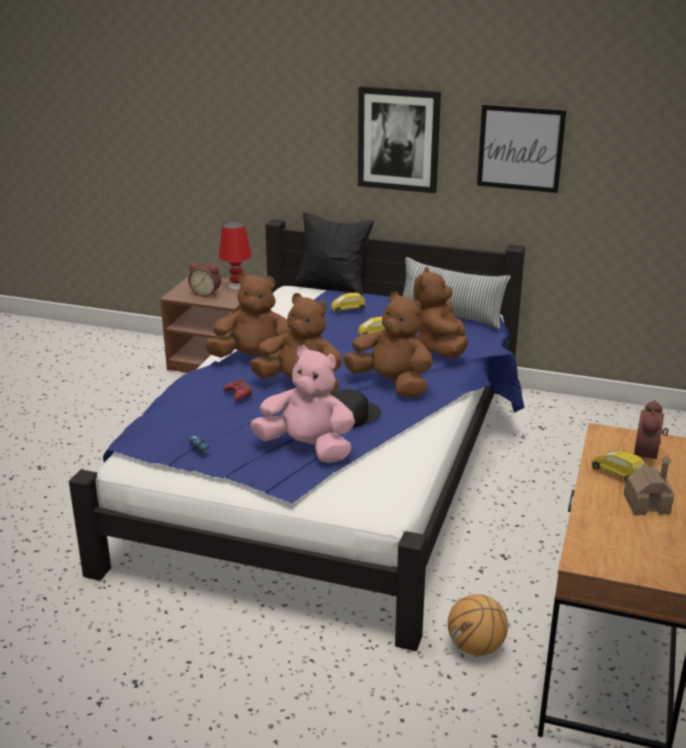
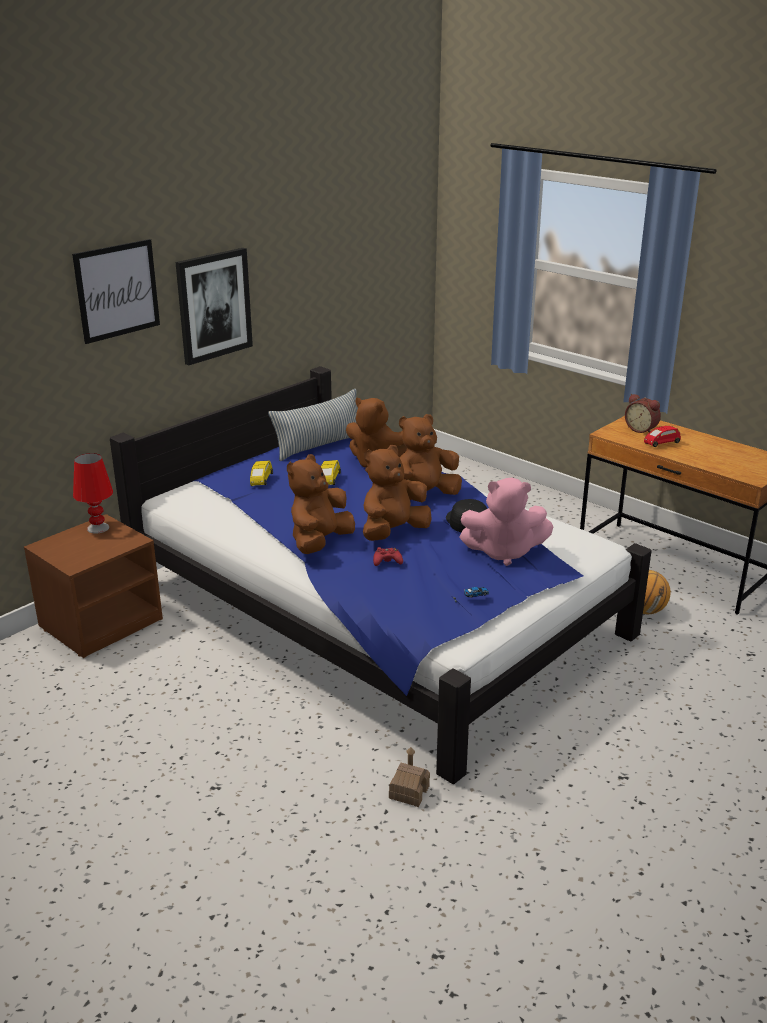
camera: 65 degrees left, 0 degrees up
alarm clock [188,262,221,297] -> none
pink plush toy [250,345,355,463] -> pink plush toy turned 135 degrees counterclockwise [460,478,554,566]
black pillow [294,212,374,295] -> none
picture [477,104,567,193] -> picture moved to [72,239,160,344]
yellow toy car [591,450,645,482] -> red toy car [644,426,681,447]
toy house [624,455,674,515] -> toy house moved to [389,747,430,807]

